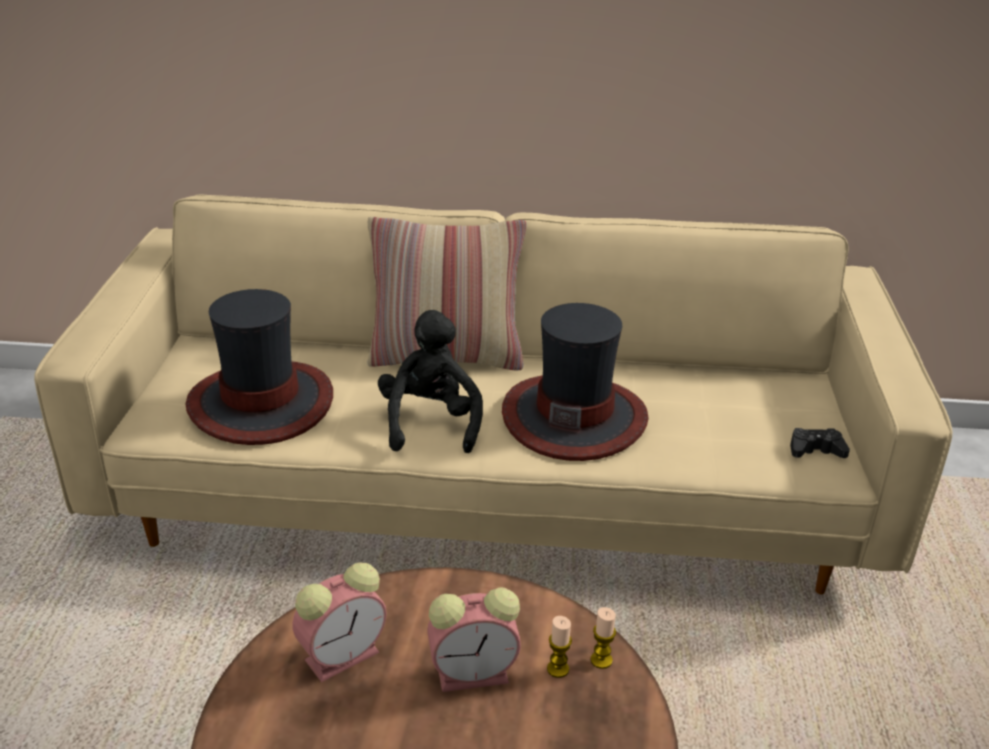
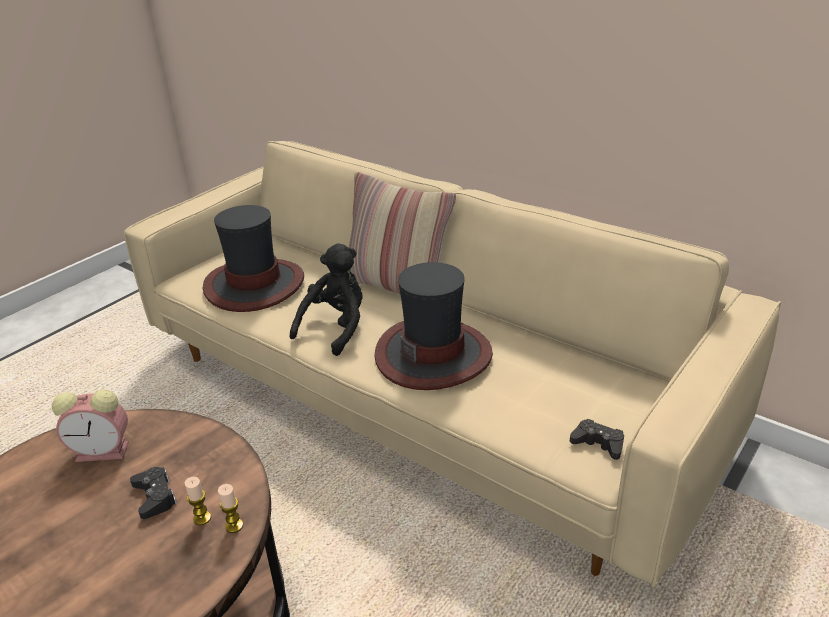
camera: 35 degrees right, 0 degrees up
alarm clock [427,587,521,692] -> black game controller [130,467,177,519]

